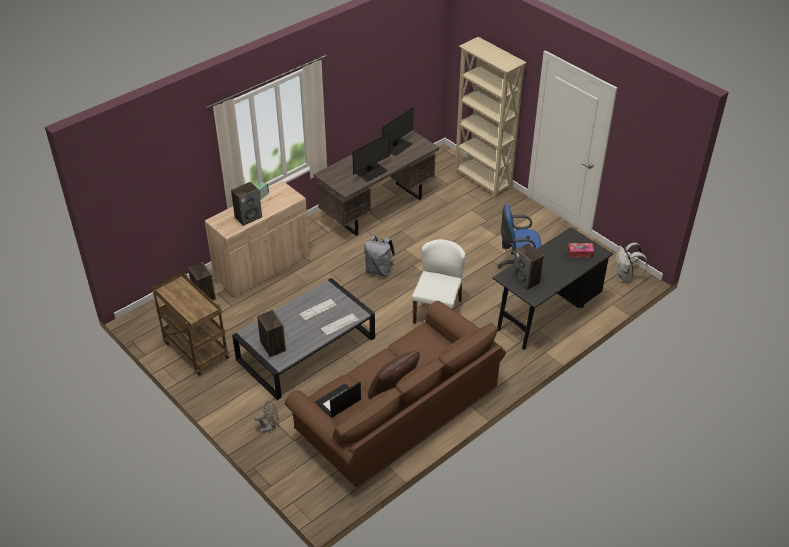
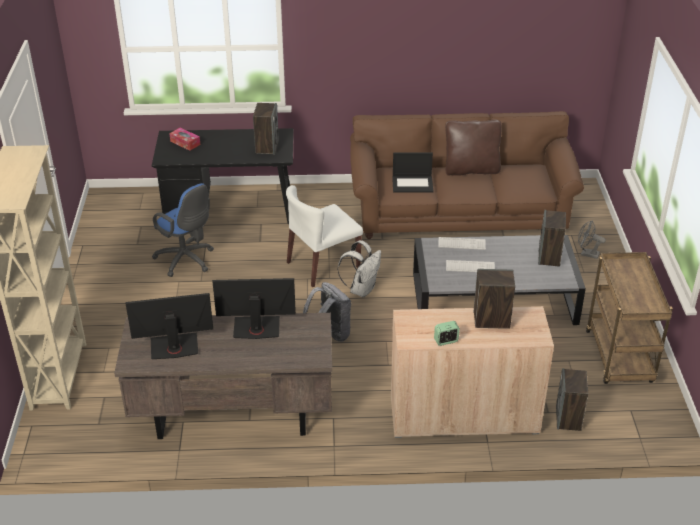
camera: 140 degrees left, 5 degrees down
laptop [315,382,361,417] -> laptop moved to [392,152,433,193]
white backpack [616,242,648,282] -> white backpack moved to [338,240,381,297]

